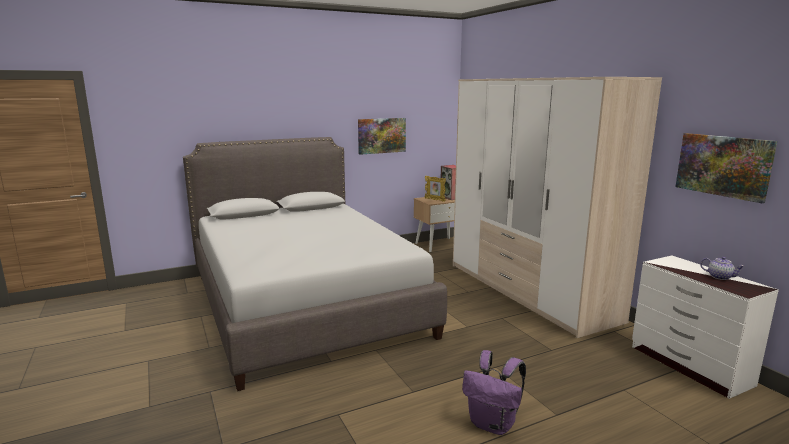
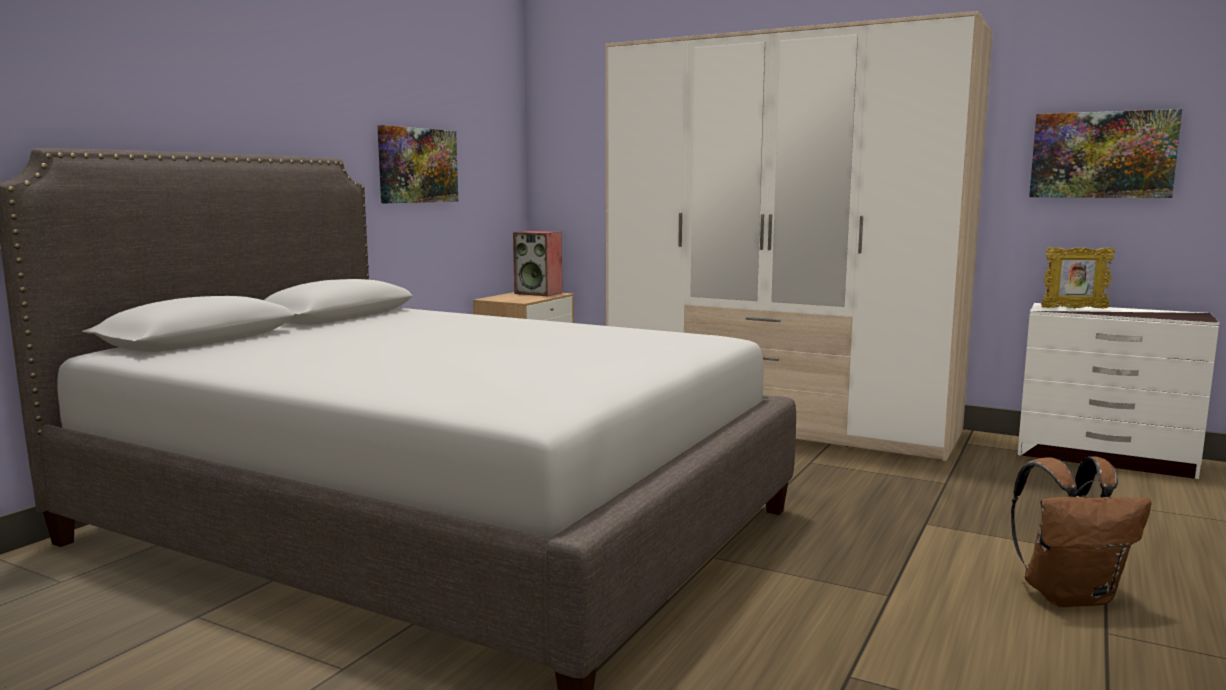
camera: 35 degrees left, 5 degrees down
picture frame [424,176,446,202] -> picture frame moved to [1041,247,1115,309]
purple backpack [462,350,526,435] -> brown backpack [1011,456,1152,607]
teapot [700,257,745,280] -> none

